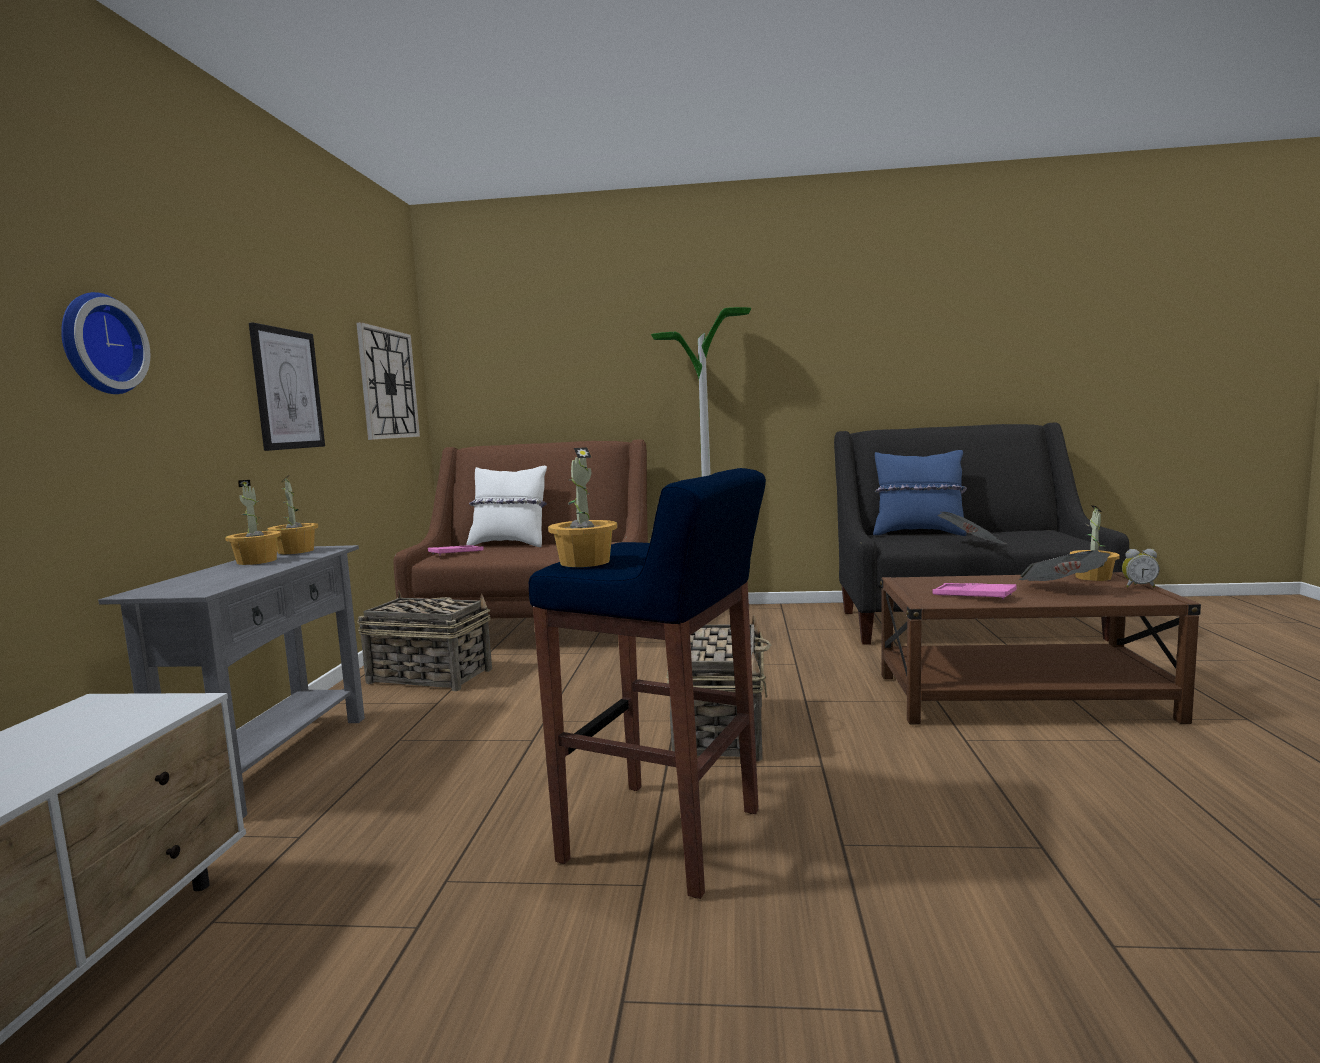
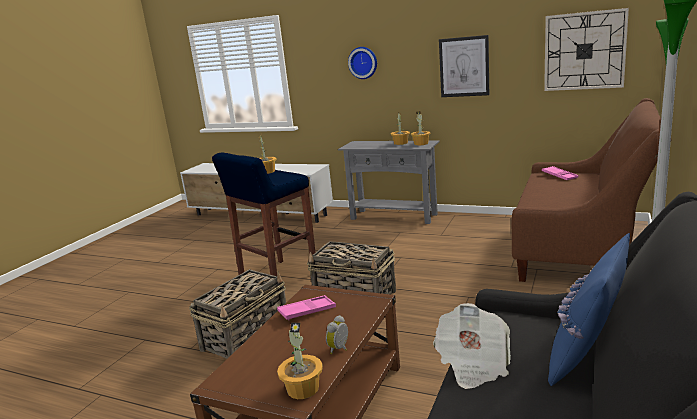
camera: 110 degrees right, 10 degrees up
basket [357,590,492,691] -> basket moved to [189,269,286,359]
white pillow [466,466,547,547] -> none
newspaper [1018,550,1110,581] -> none
alarm clock [1122,549,1160,587] -> alarm clock moved to [326,315,348,354]

